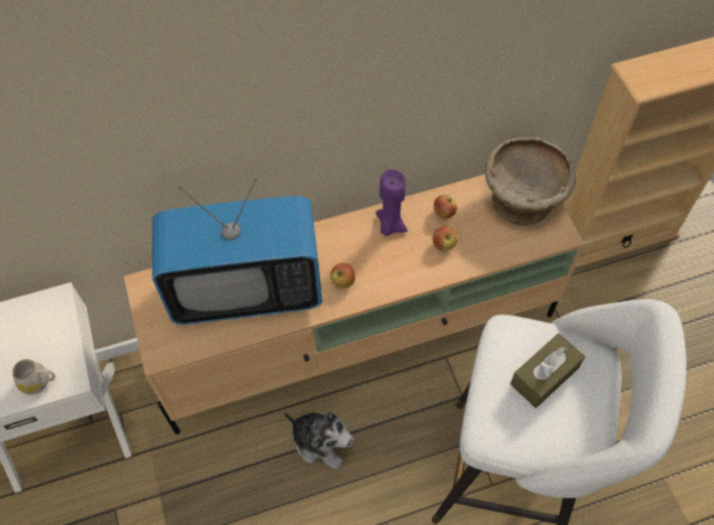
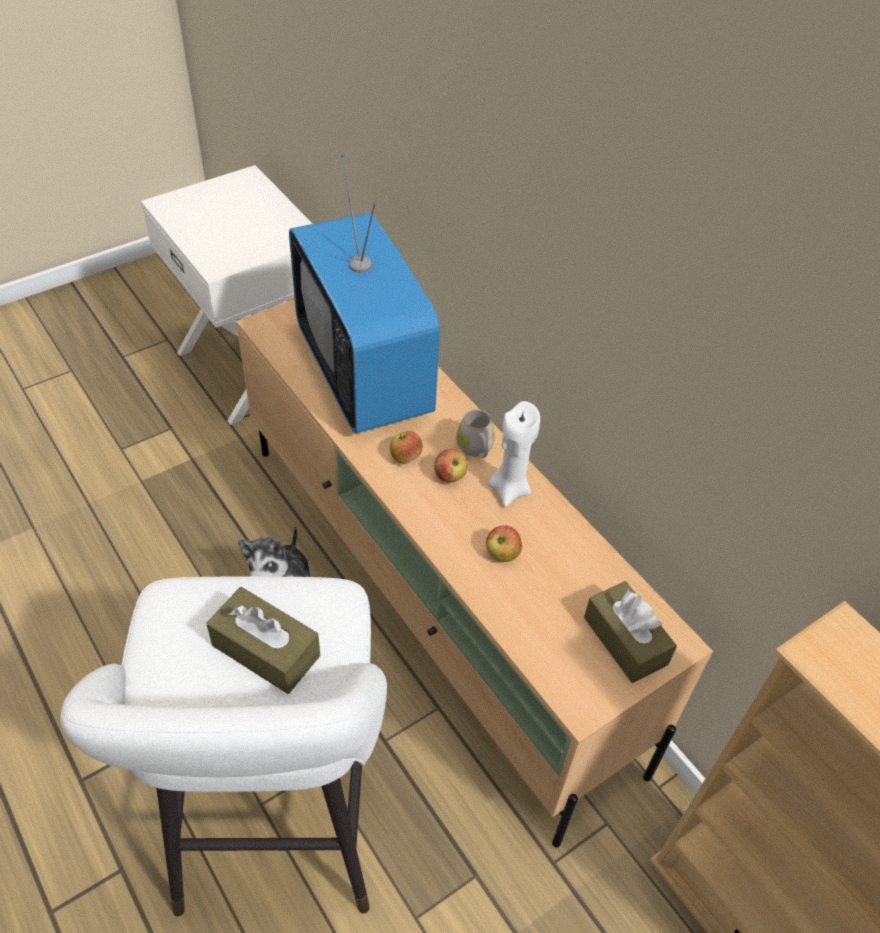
camera: 70 degrees right, 10 degrees down
white mug [12,359,55,395] -> white mug moved to [456,409,495,458]
purple candle [376,169,408,236] -> white candle [488,401,540,507]
apple [434,195,457,219] -> apple moved to [434,449,468,483]
beige bowl [485,138,576,226] -> brown tissue box [584,581,677,683]

